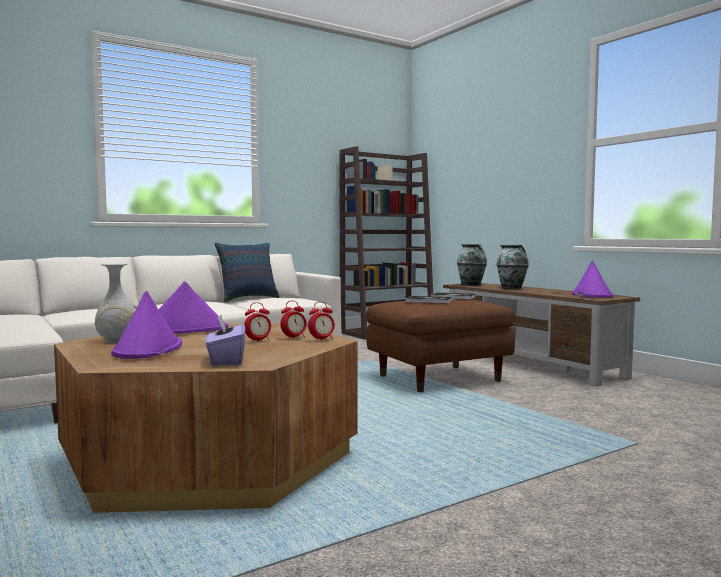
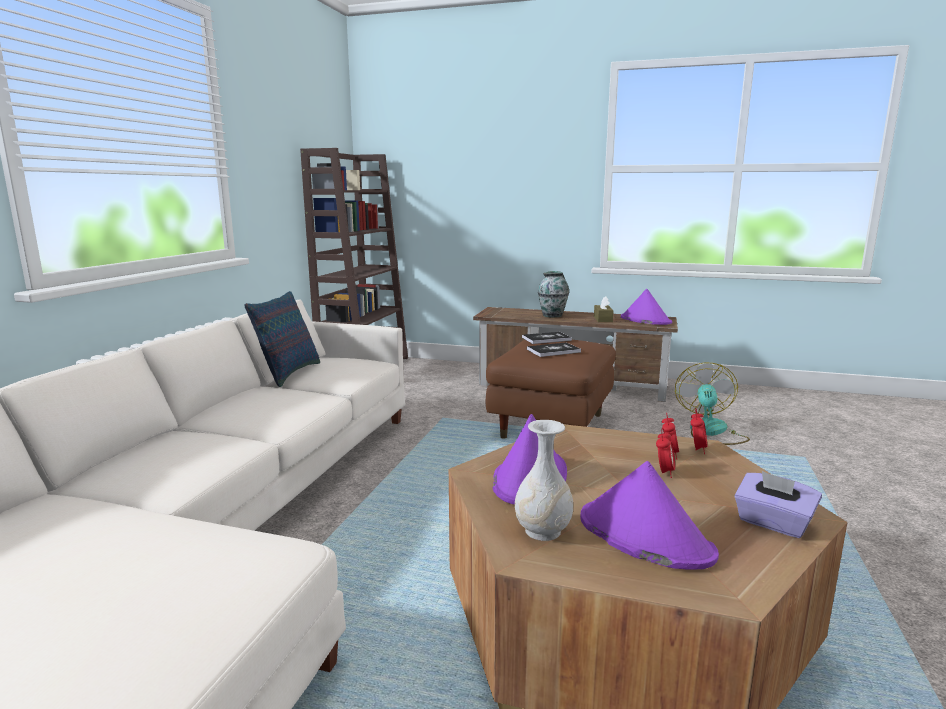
camera: 40 degrees left, 10 degrees up
vase [457,244,487,286] -> none
none -> brown tissue box [594,296,614,322]
none -> fan [675,363,750,445]

